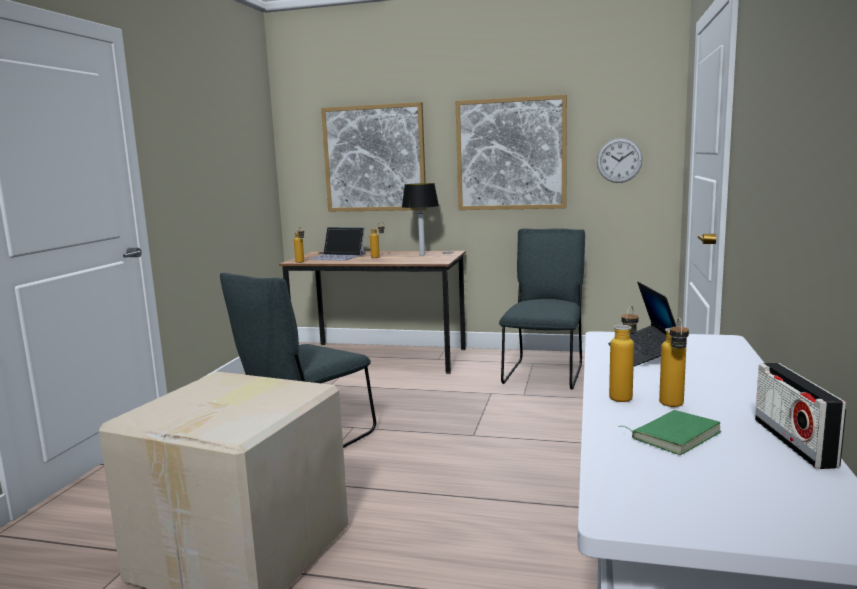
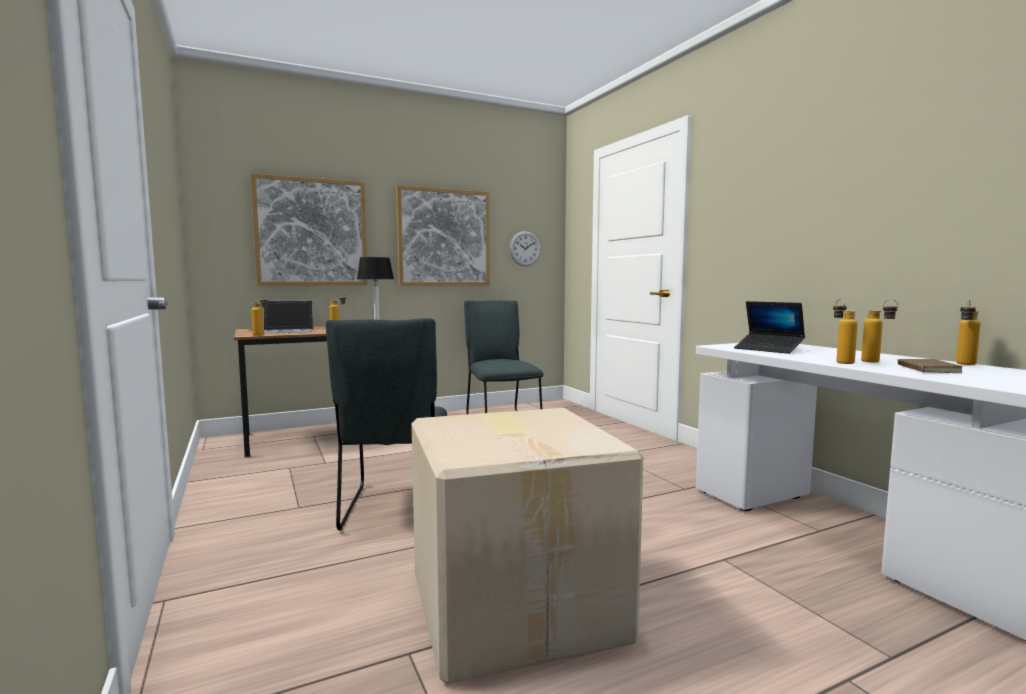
camera: 40 degrees left, 5 degrees down
green book [618,410,721,455] -> brown book [898,359,963,373]
radio [755,363,846,469] -> bottle [956,300,981,365]

